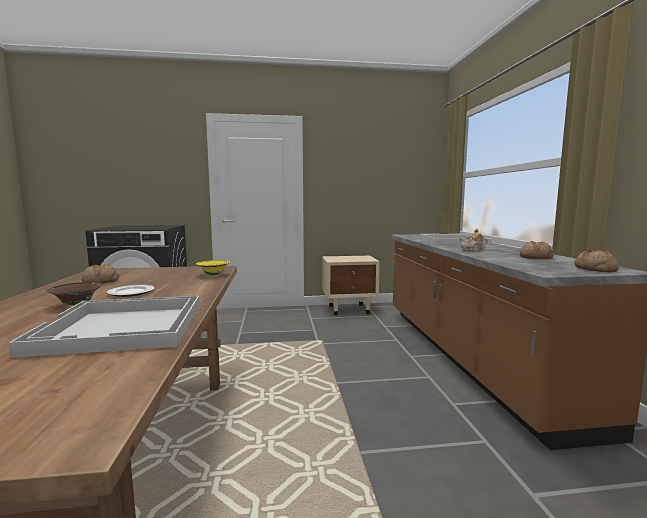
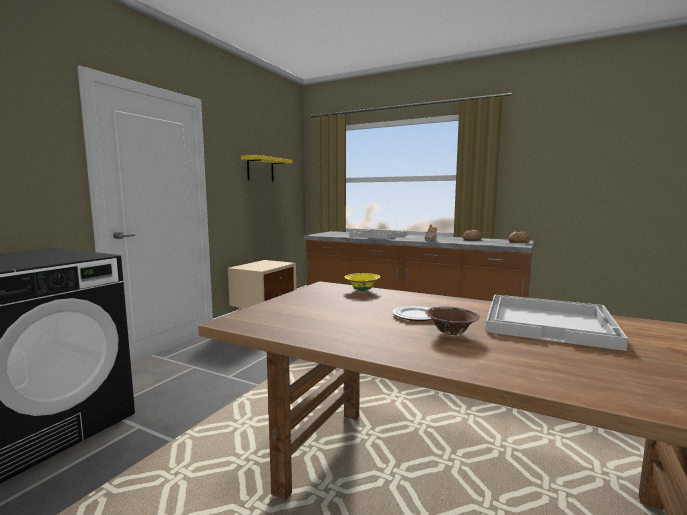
camera: 55 degrees left, 0 degrees up
bread [81,264,119,283] -> none
none -> yellow shelf [241,155,292,182]

